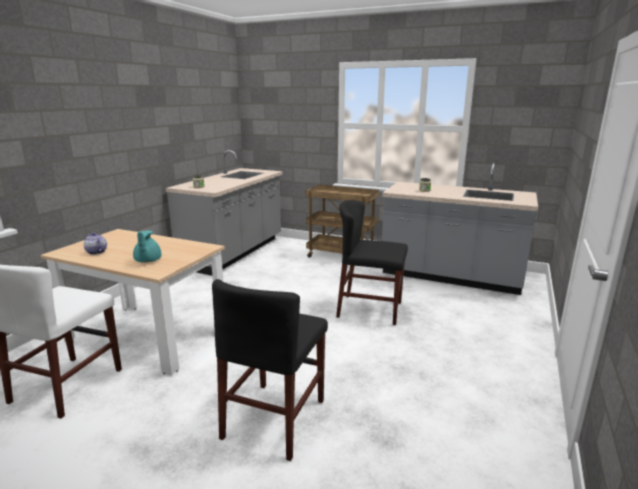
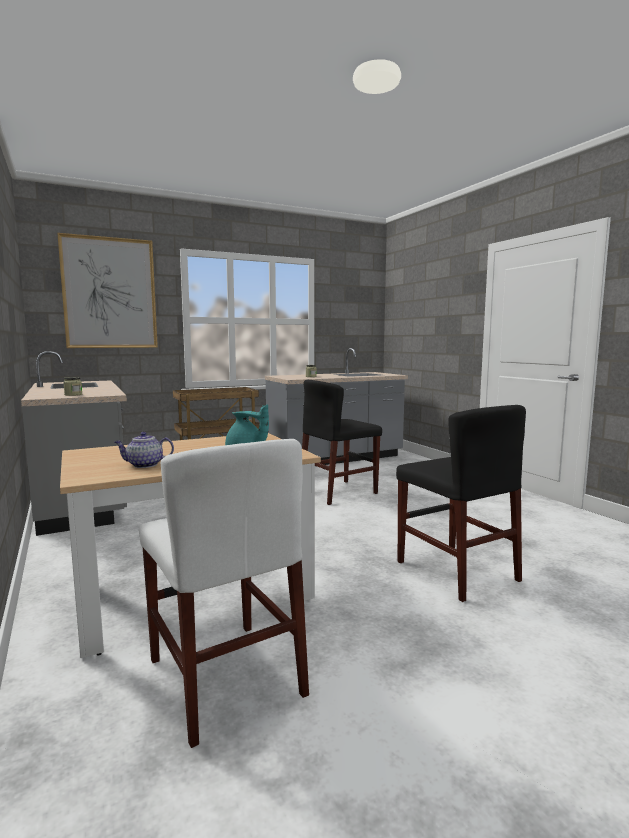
camera: 50 degrees left, 10 degrees down
none -> picture [57,233,158,348]

